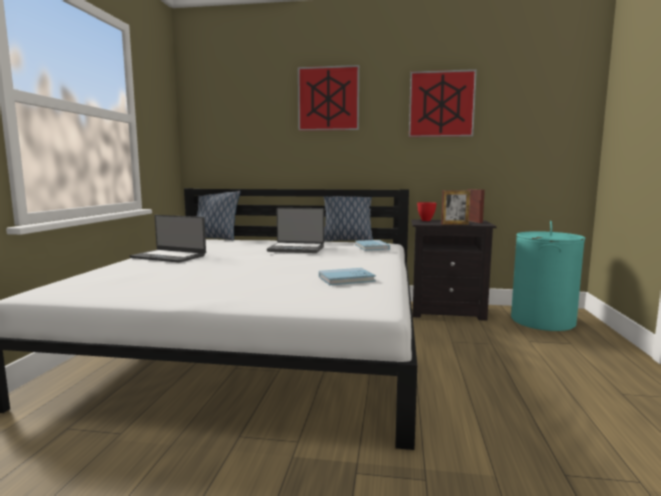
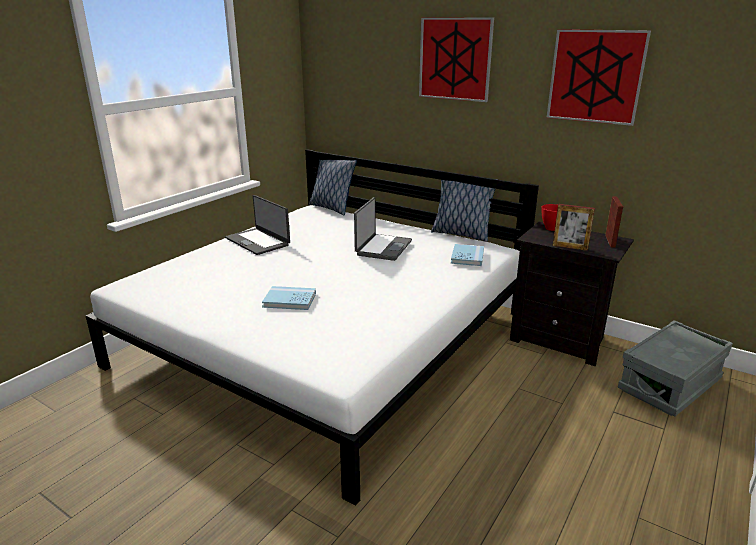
camera: 25 degrees right, 15 degrees up
laptop [267,207,324,253] -> laptop turned 105 degrees counterclockwise [354,197,412,261]
blue book [319,268,376,285] -> blue book moved to [262,286,316,310]
turquoise laundry basket [511,221,586,331] -> grey storage box [618,320,733,417]

